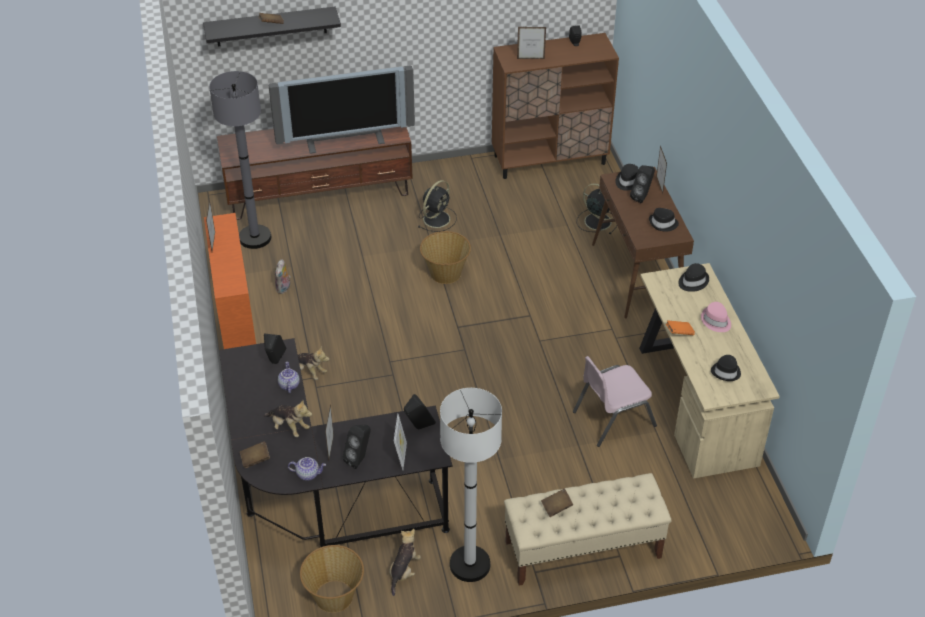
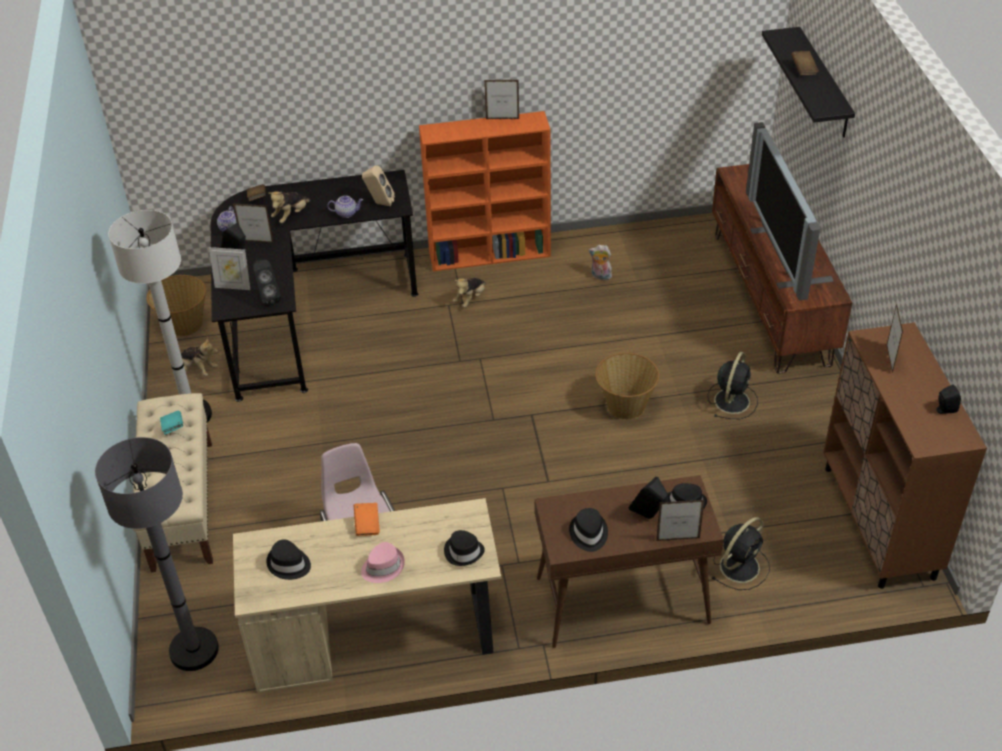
camera: 95 degrees right, 0 degrees up
grey floor lamp [209,71,271,249] -> grey floor lamp moved to [95,437,219,671]
black speaker [264,334,286,364] -> beige speaker [362,165,395,206]
black fan [418,180,457,232] -> black fan turned 105 degrees counterclockwise [708,352,758,419]
brown book [541,489,573,517] -> turquoise book [160,411,183,435]

